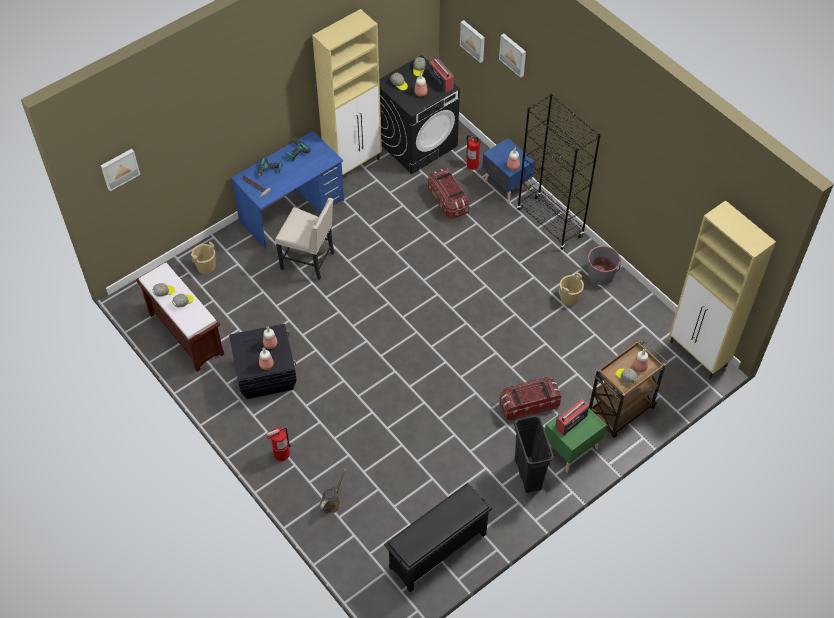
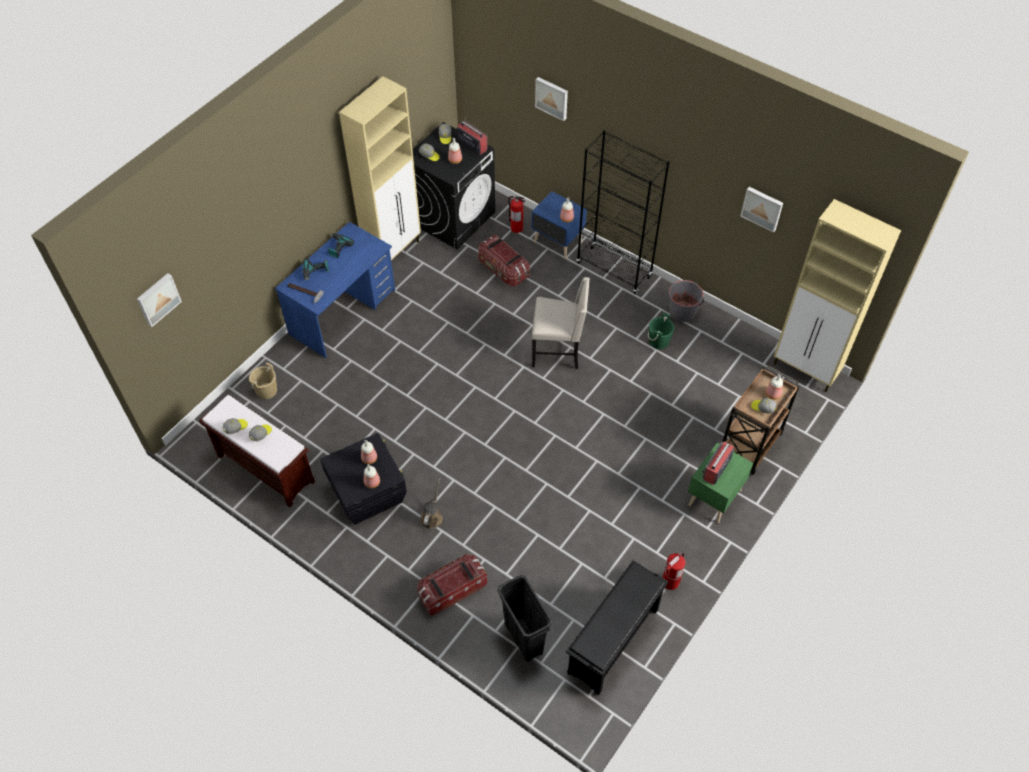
camera: 15 degrees left, 0 degrees up
fire extinguisher [266,428,291,461] -> fire extinguisher moved to [663,552,685,590]
beige chair [275,198,334,280] -> beige chair moved to [532,277,590,369]
brown watering can [320,469,346,514] -> brown watering can moved to [420,478,443,529]
picture [460,20,485,63] -> picture moved to [740,187,783,233]
storage box [499,377,562,421] -> storage box moved to [417,554,488,616]
black trash can [514,415,554,493] -> black trash can moved to [497,575,552,662]
beige bucket [559,272,584,306] -> green bucket [648,313,675,349]

